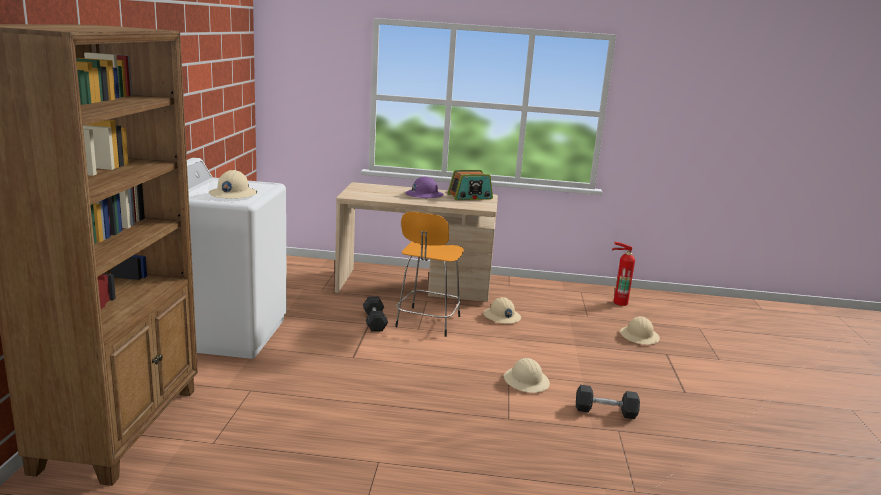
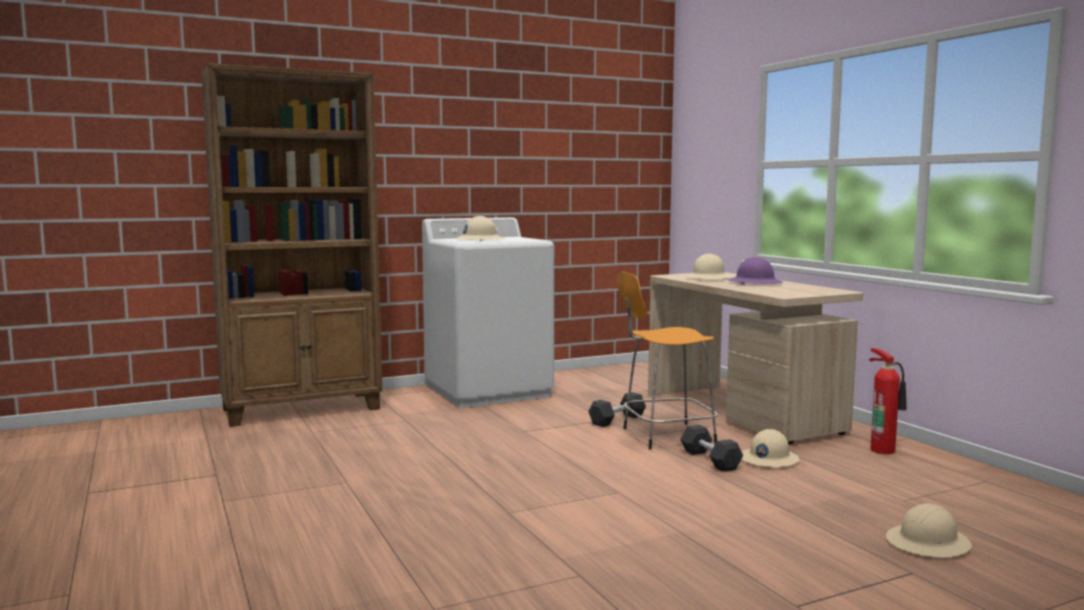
camera: 60 degrees right, 10 degrees down
radio [447,170,493,200] -> none
beige hard hat [504,358,550,393] -> beige hard hat moved to [685,253,732,279]
grey dumbbell [576,385,640,419] -> grey dumbbell moved to [680,425,743,472]
fire extinguisher [612,242,635,306] -> fire extinguisher moved to [869,348,907,454]

